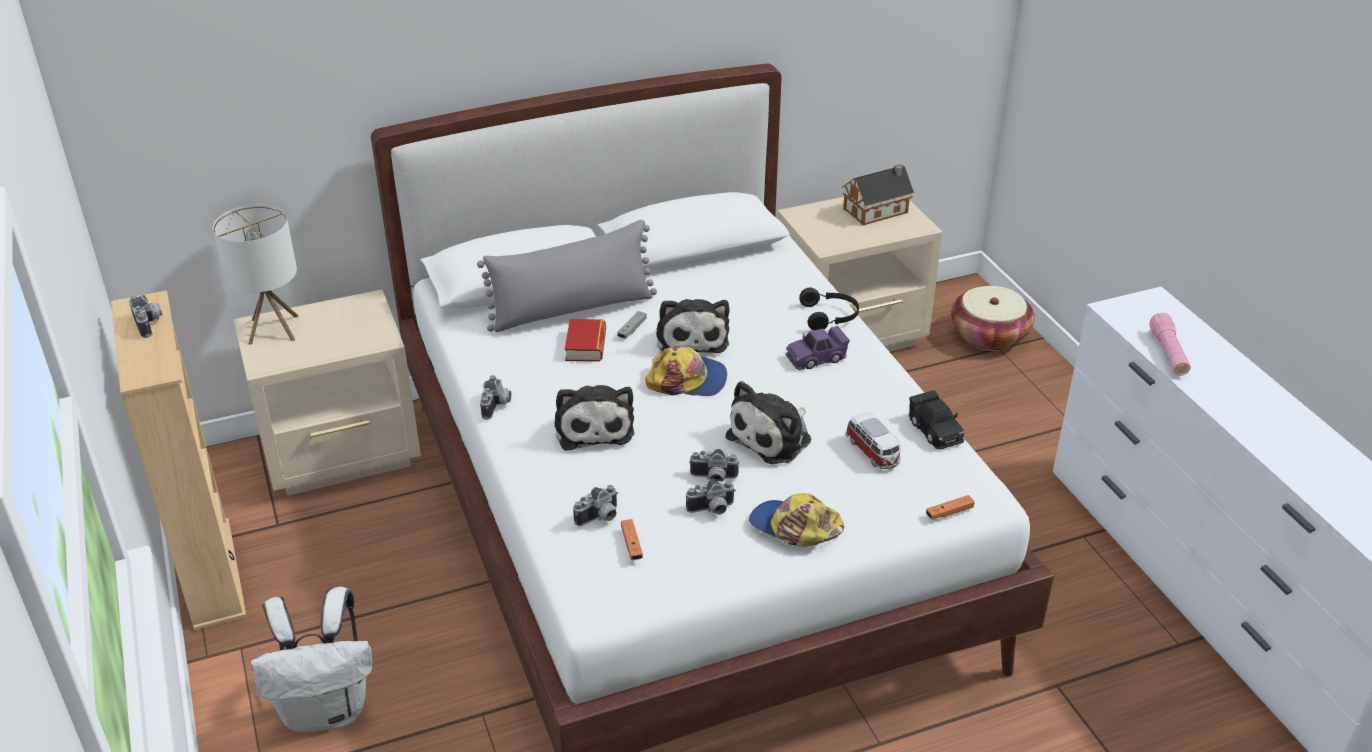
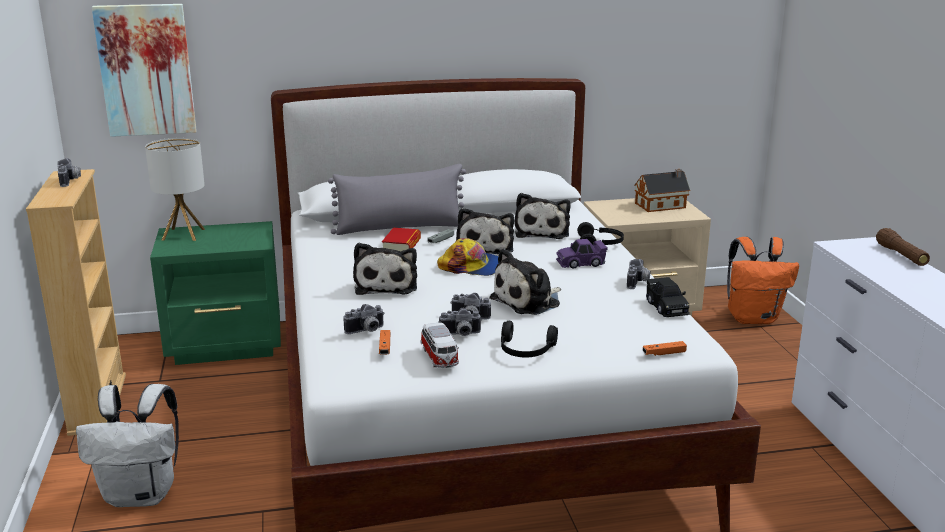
camera: 10 degrees right, 15 degrees down
beige nightstand [234,290,421,496] -> green nightstand [150,221,281,365]
camera [480,375,511,420] -> camera moved to [627,259,650,289]
cap [749,493,844,547] -> black headphones [501,321,558,357]
toy car [845,412,901,469] -> toy car moved to [420,322,459,368]
basket [951,286,1035,351] -> orange backpack [727,237,799,324]
pink flashlight [1150,313,1191,376] -> none
none -> picture [92,4,197,137]
none -> plush toy [514,193,570,239]
none -> brown flashlight [876,228,930,266]

